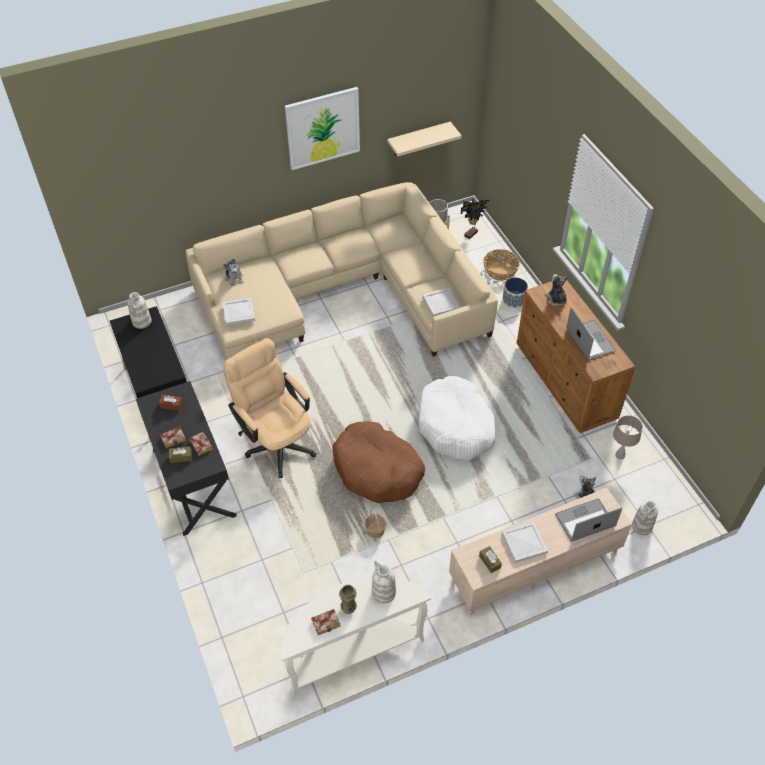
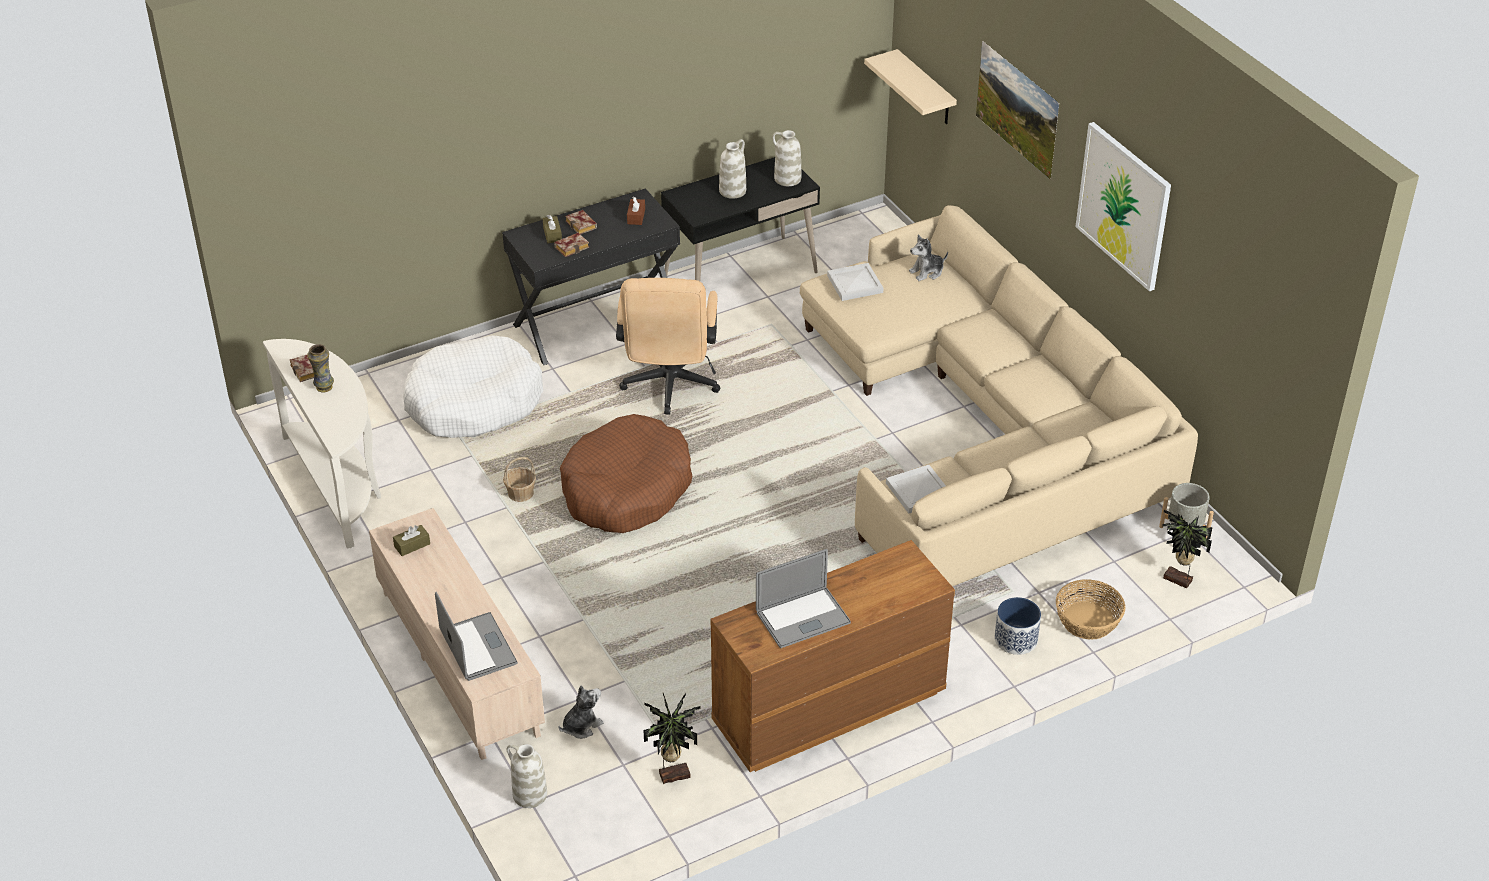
camera: 85 degrees right, 10 degrees down
beige office chair [223,338,316,478] -> beige office chair turned 135 degrees clockwise [616,278,720,414]
white vase [372,561,396,604] -> white vase moved to [719,139,746,199]
beige shelf [387,121,462,156] -> beige shelf moved to [864,49,957,124]
white dog bed [418,376,495,460] -> white dog bed moved to [403,335,543,438]
white tray [502,522,548,563] -> none
plush toy [546,274,568,306] -> none
beige table lamp [613,415,643,459] -> potted plant [643,693,701,784]
none -> picture [976,40,1059,180]

